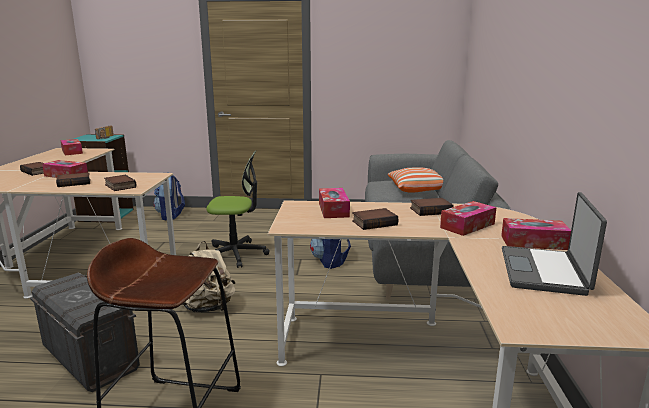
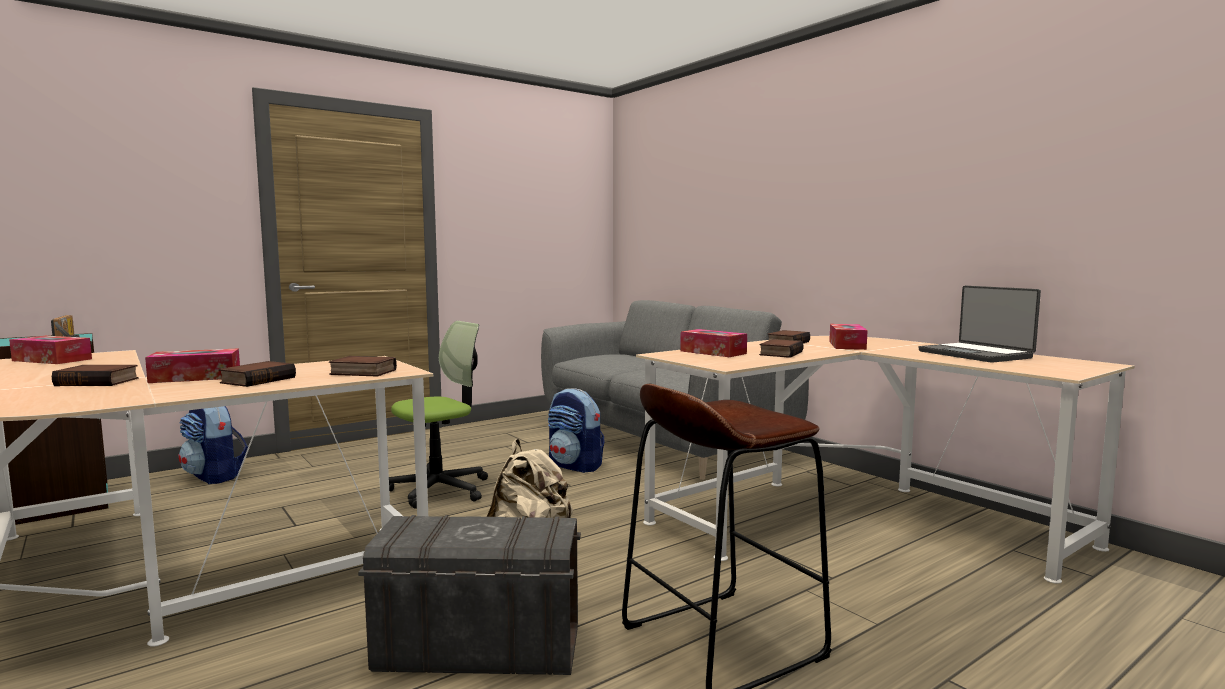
camera: 40 degrees left, 10 degrees down
pillow [388,168,443,193] -> none
tissue box [501,218,571,250] -> none

